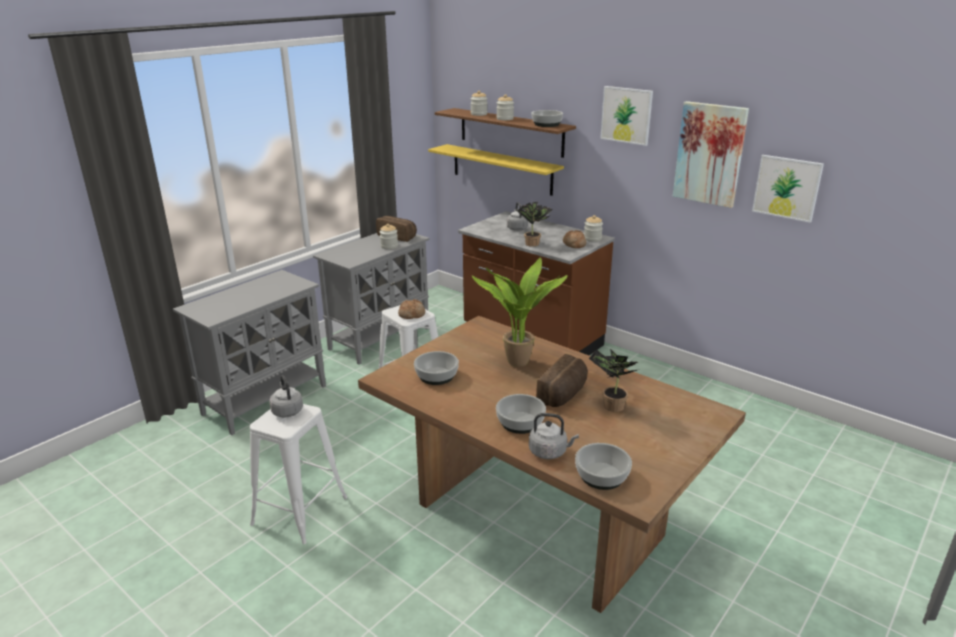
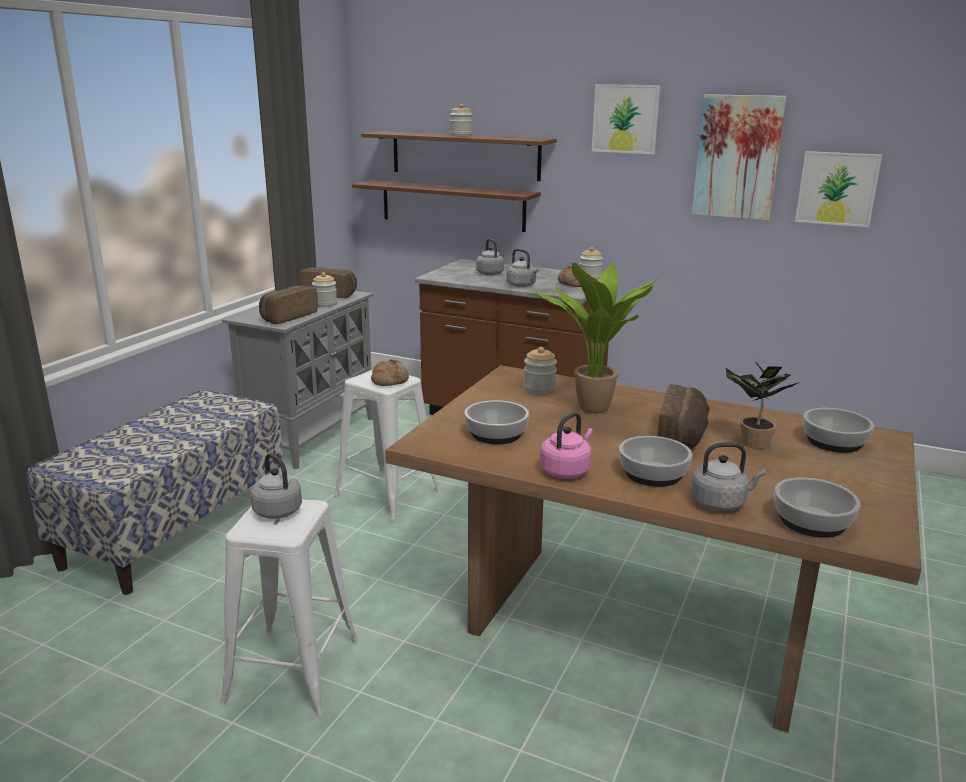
camera: 15 degrees left, 5 degrees down
grey cabinet [173,270,326,435] -> bench [26,389,283,595]
yellow shelf [428,144,564,196] -> brown shelf [352,180,541,232]
jar [471,91,488,116] -> jar moved to [524,347,557,394]
potted plant [517,202,552,247] -> grey kettle [507,249,538,287]
bowl [532,110,563,127] -> bowl moved to [803,408,874,453]
none -> bread [259,285,318,324]
none -> pink kettle [540,412,593,478]

